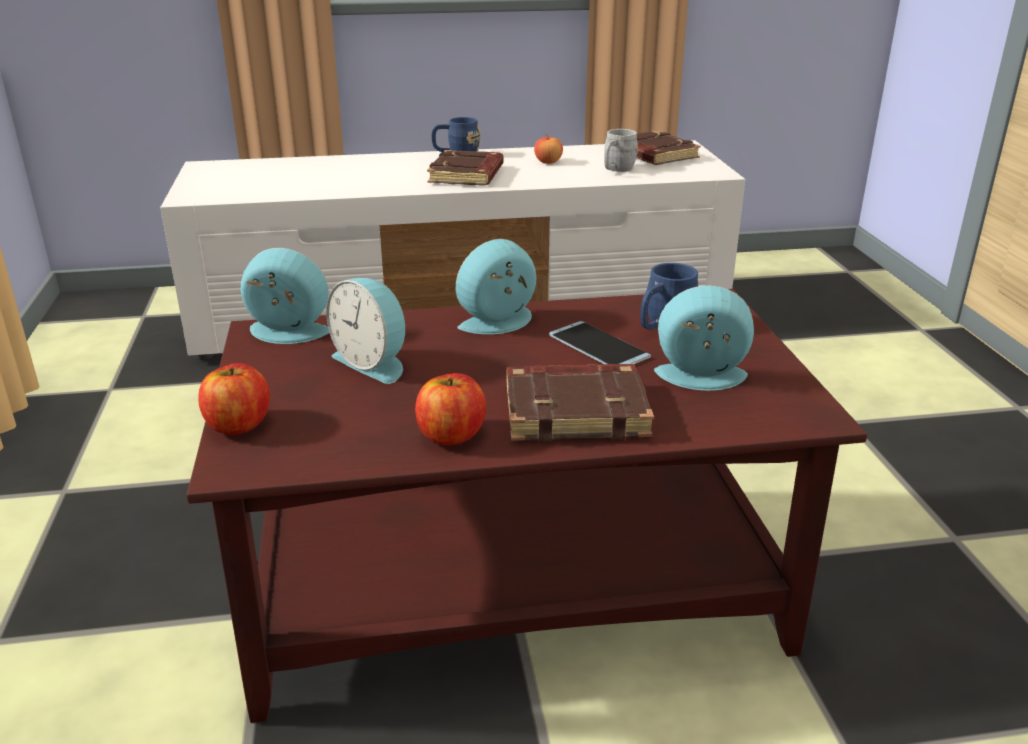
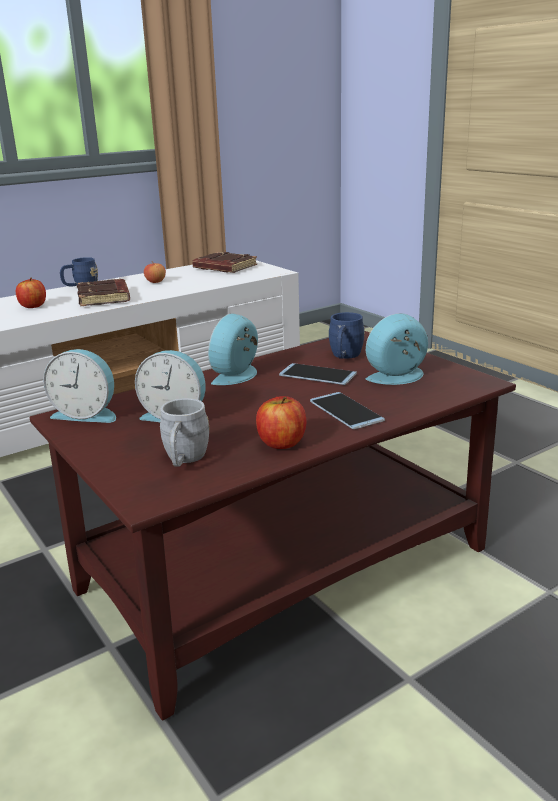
camera: 25 degrees left, 5 degrees down
apple [198,363,270,435] -> apple moved to [16,277,46,308]
alarm clock [241,248,329,344] -> alarm clock turned 150 degrees counterclockwise [43,349,116,423]
brown book [507,364,654,443] -> phone [310,392,385,429]
grey mug [604,129,638,172] -> grey mug moved to [160,398,210,467]

